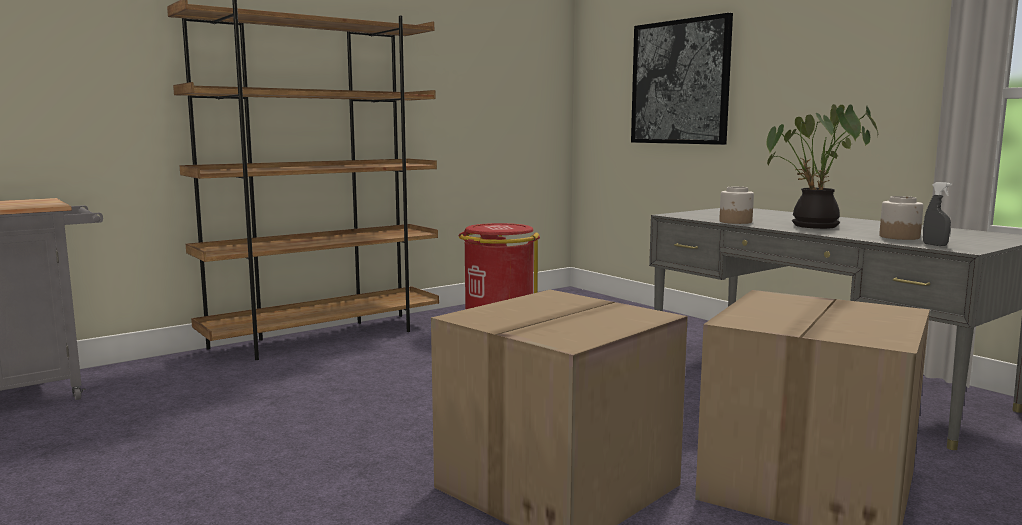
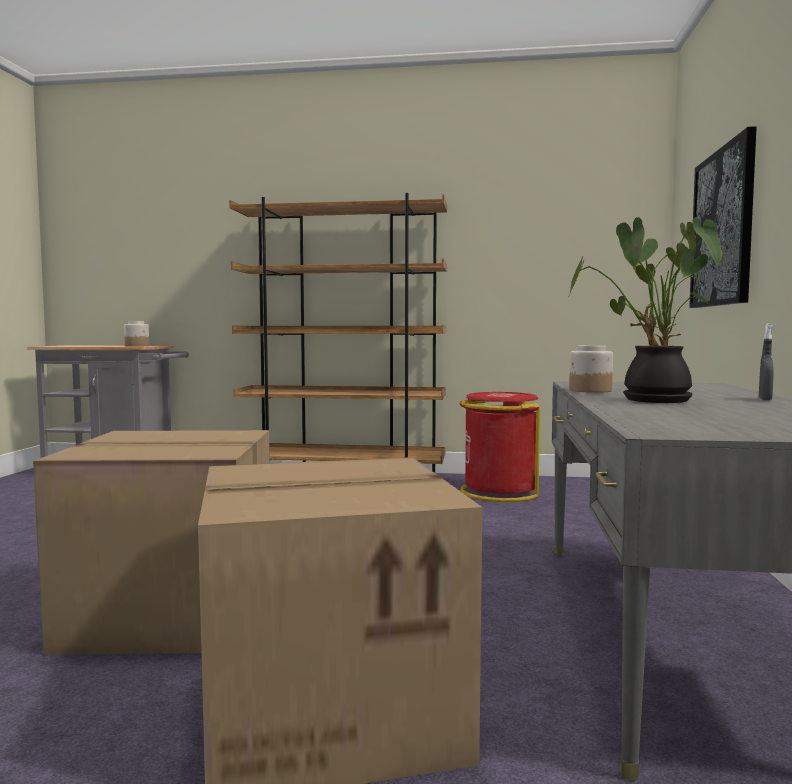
camera: 45 degrees right, 5 degrees down
jar [879,196,923,240] -> jar moved to [124,321,149,347]
grey spray bottle [923,182,952,246] -> grey spray bottle moved to [759,323,774,400]

